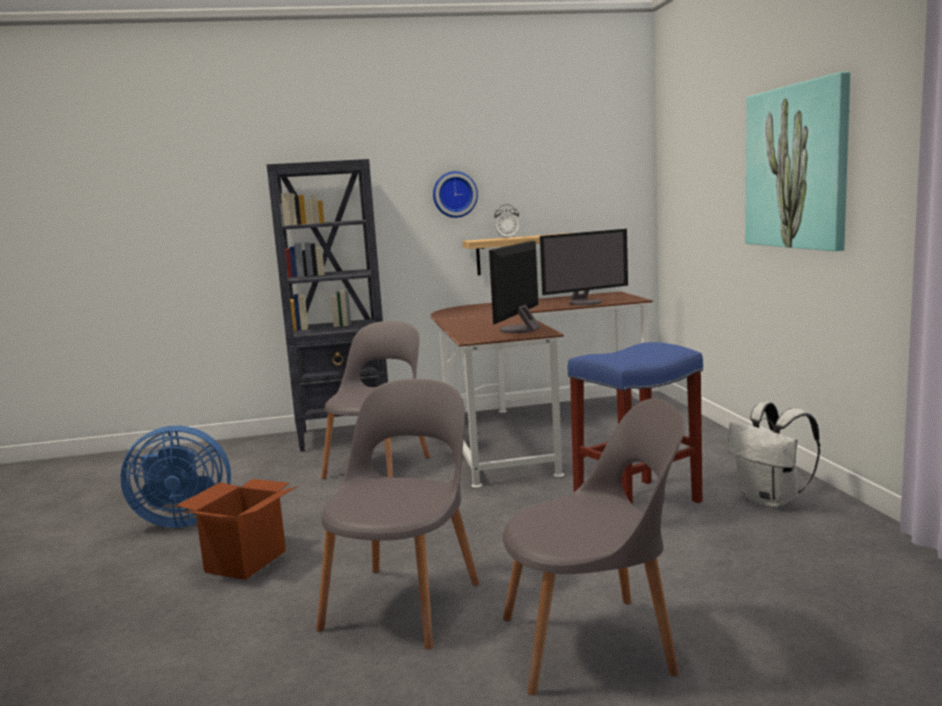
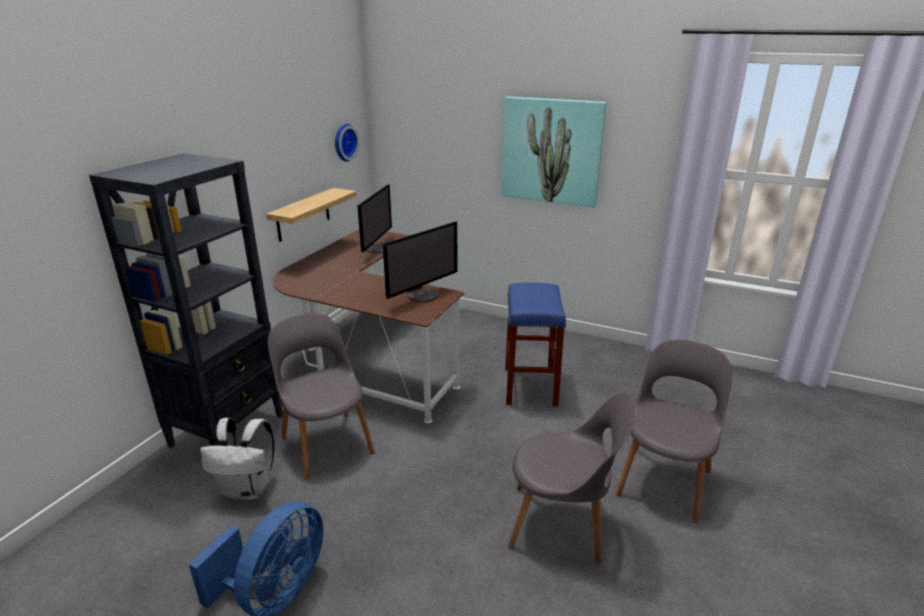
camera: 55 degrees left, 15 degrees up
cardboard box [176,479,297,580] -> none
grey chair [316,379,479,649] -> grey chair turned 135 degrees clockwise [508,392,635,563]
wall clock [433,171,478,218] -> wall clock moved to [335,124,359,162]
monitor [489,241,540,333] -> monitor turned 105 degrees counterclockwise [383,222,457,302]
alarm clock [494,204,519,239] -> none
white backpack [727,402,820,508] -> white backpack moved to [200,418,274,500]

